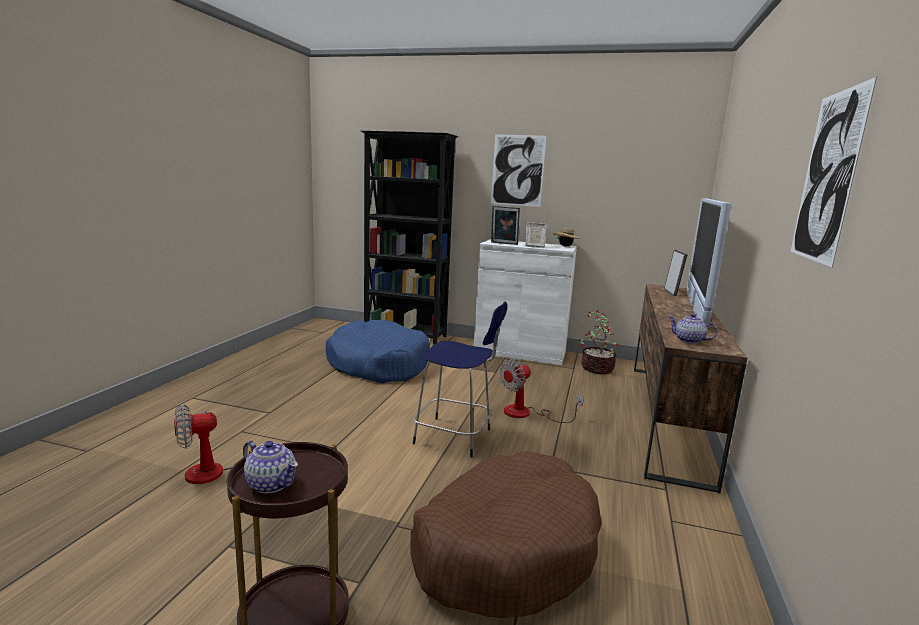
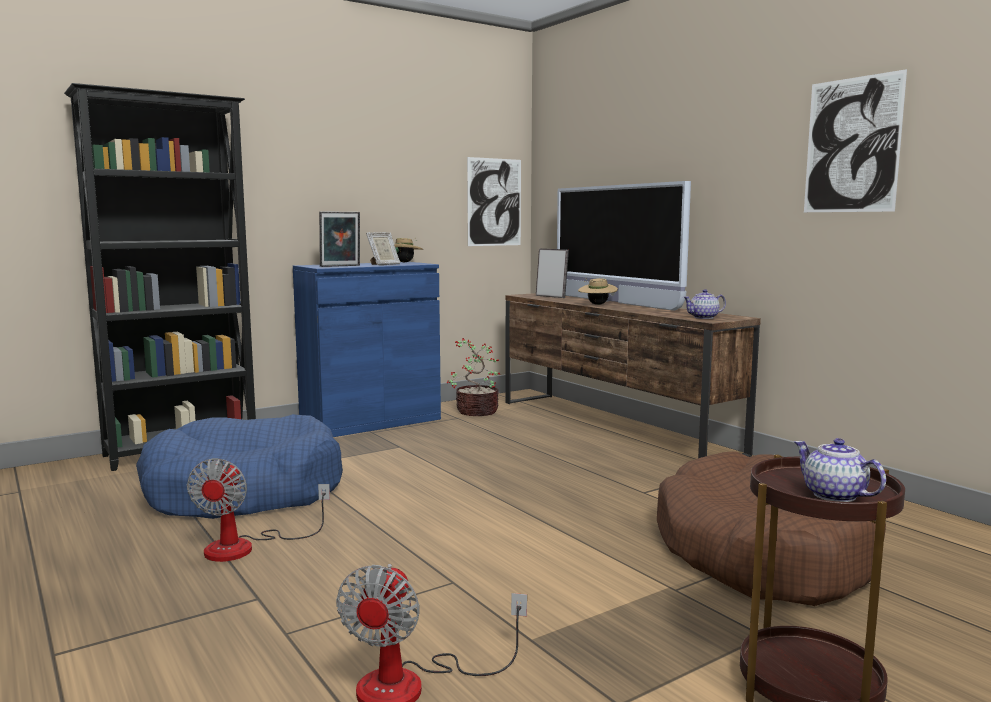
camera: 50 degrees left, 5 degrees down
teapot [243,441,298,493] -> teapot turned 105 degrees counterclockwise [794,438,886,502]
blue stool [413,302,507,458] -> none
white cabinet [474,239,577,365] -> blue cabinet [293,262,441,437]
picture [491,134,546,207] -> picture moved to [467,157,521,246]
fan [500,359,584,423] -> fan moved to [187,458,330,562]
none -> beige hat [578,278,618,305]

